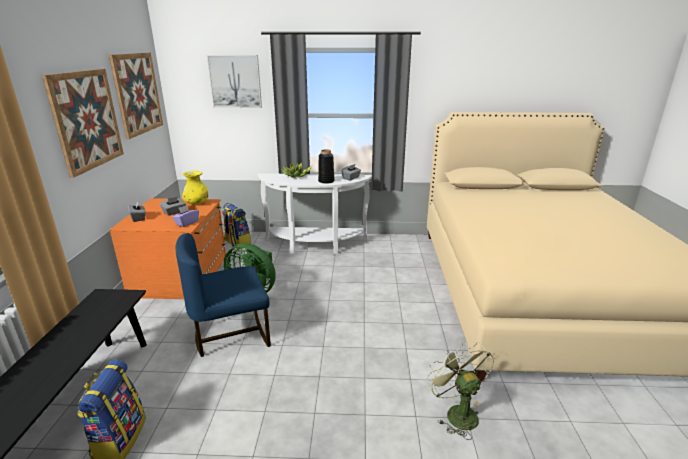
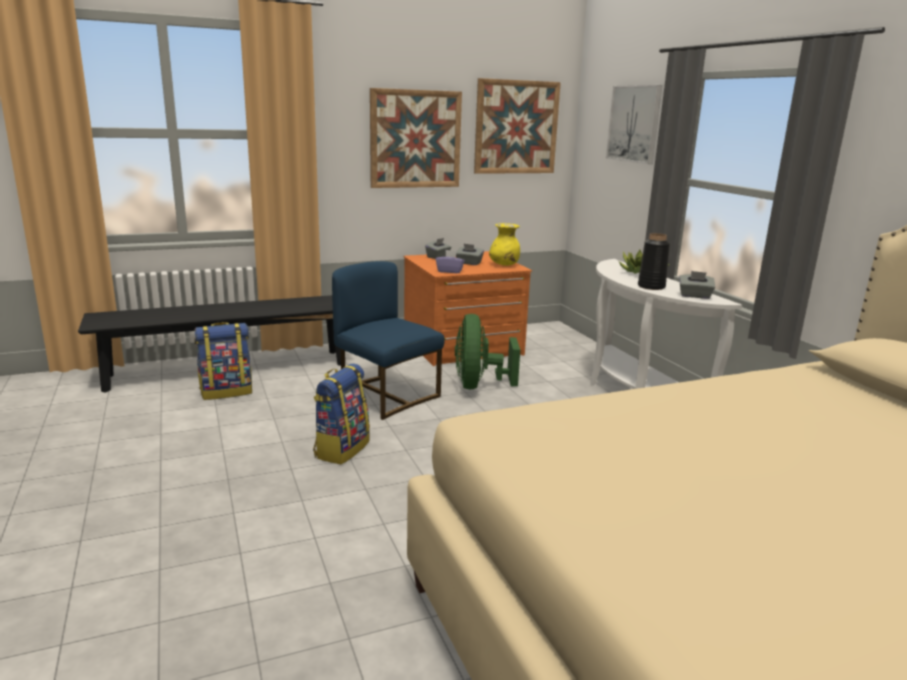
camera: 65 degrees right, 5 degrees down
backpack [222,203,251,249] -> backpack moved to [313,363,370,464]
green fan [426,342,494,440] -> none

